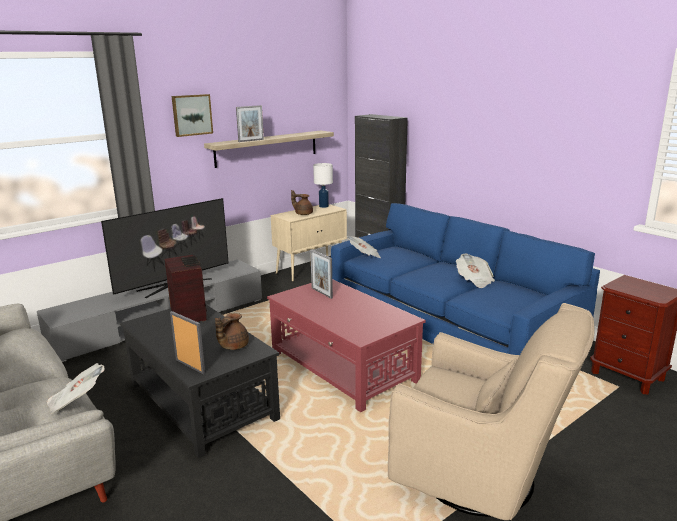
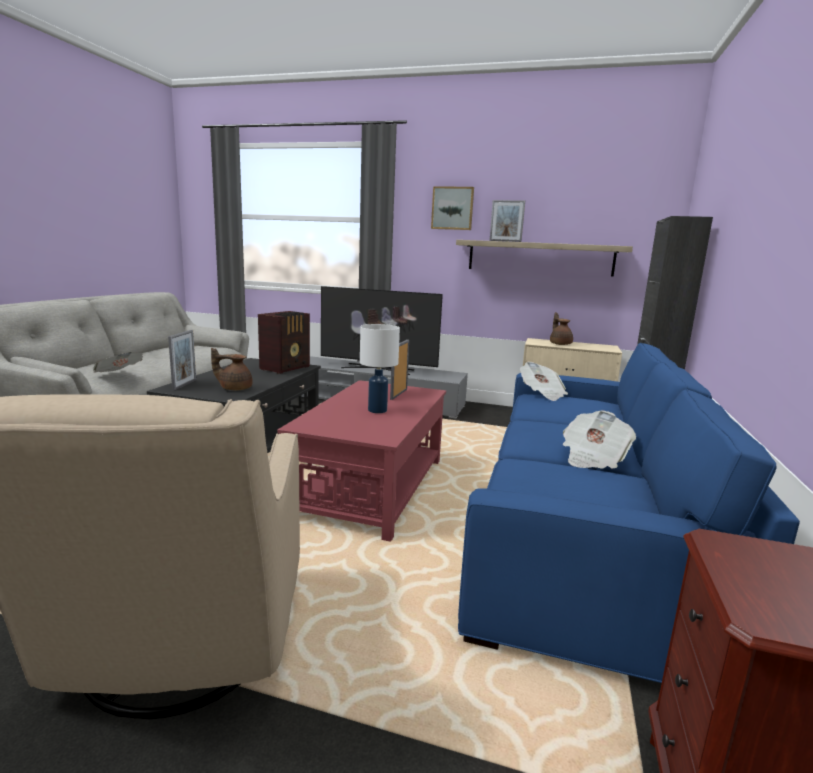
camera: 55 degrees right, 5 degrees down
white table lamp [313,163,333,208] -> white table lamp moved to [360,324,400,413]

